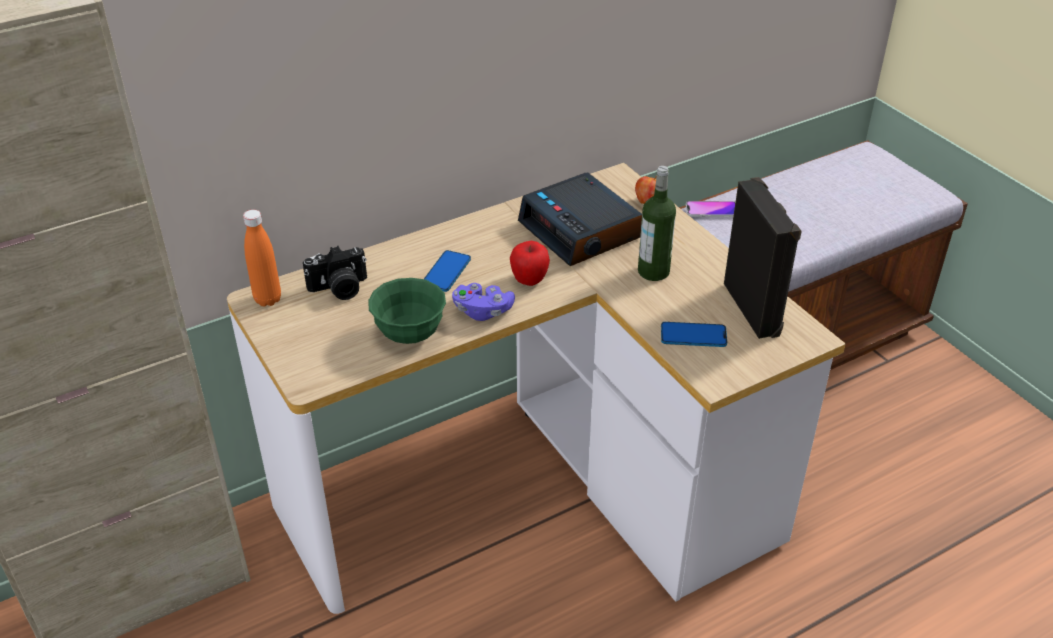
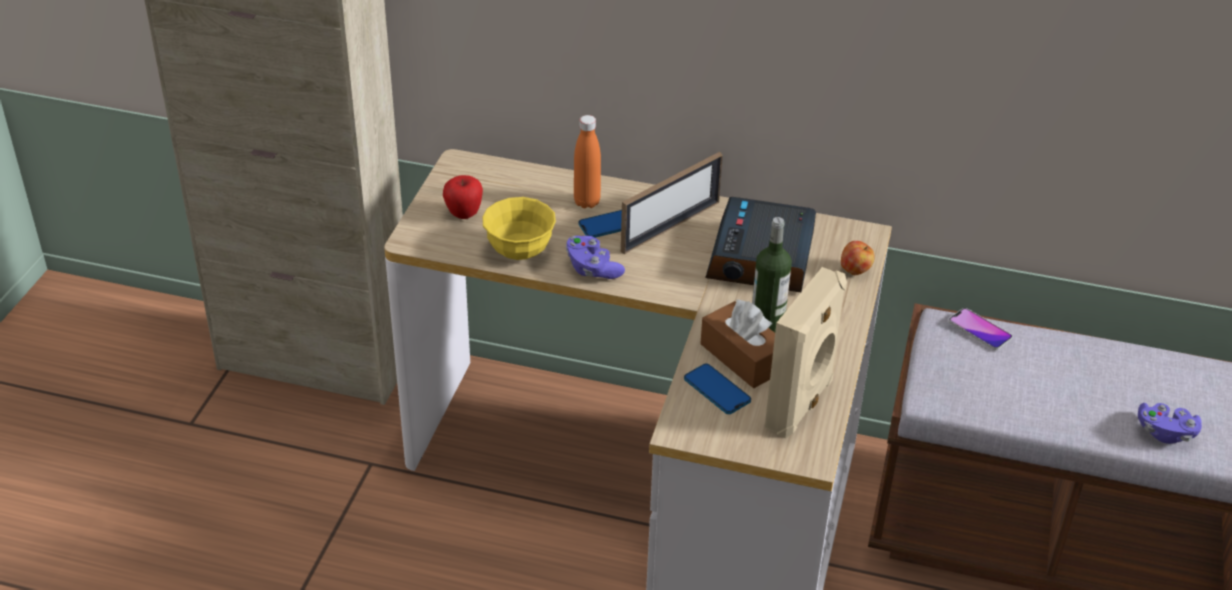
camera: 45 degrees right, 0 degrees up
orange bottle [243,210,281,307] -> orange bottle moved to [574,115,601,208]
camera [303,246,367,300] -> none
green bowl [368,278,446,344] -> yellow bowl [482,197,556,260]
apple [510,241,550,286] -> apple moved to [443,175,483,219]
black speaker [724,177,802,339] -> beige speaker [765,267,847,438]
none -> picture frame [621,152,723,254]
none -> brown tissue box [700,299,775,388]
none -> purple game controller [1138,403,1202,444]

